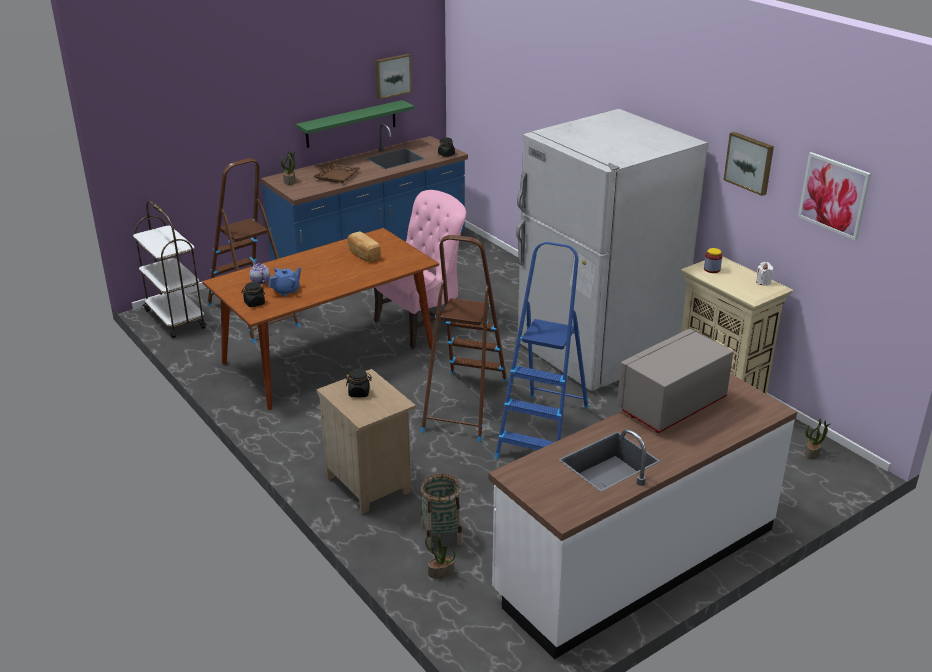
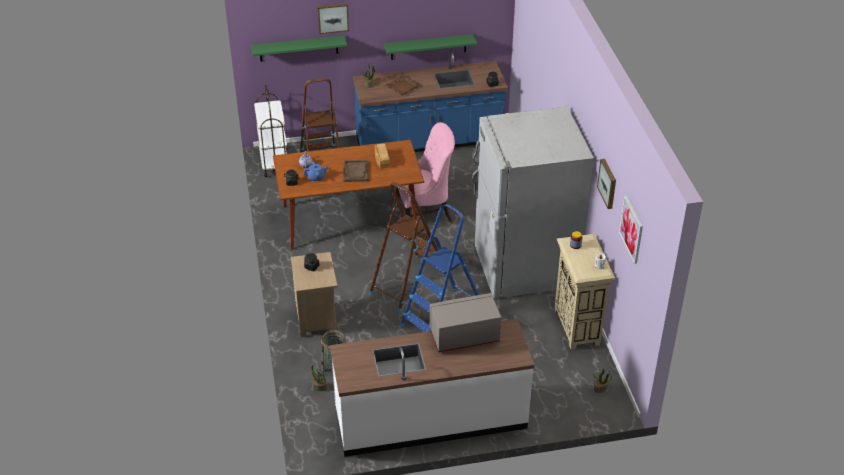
camera: 25 degrees right, 10 degrees up
picture [375,54,412,99] -> picture moved to [318,3,349,34]
none -> green shelf [251,35,347,62]
none -> brown tray [343,160,369,182]

